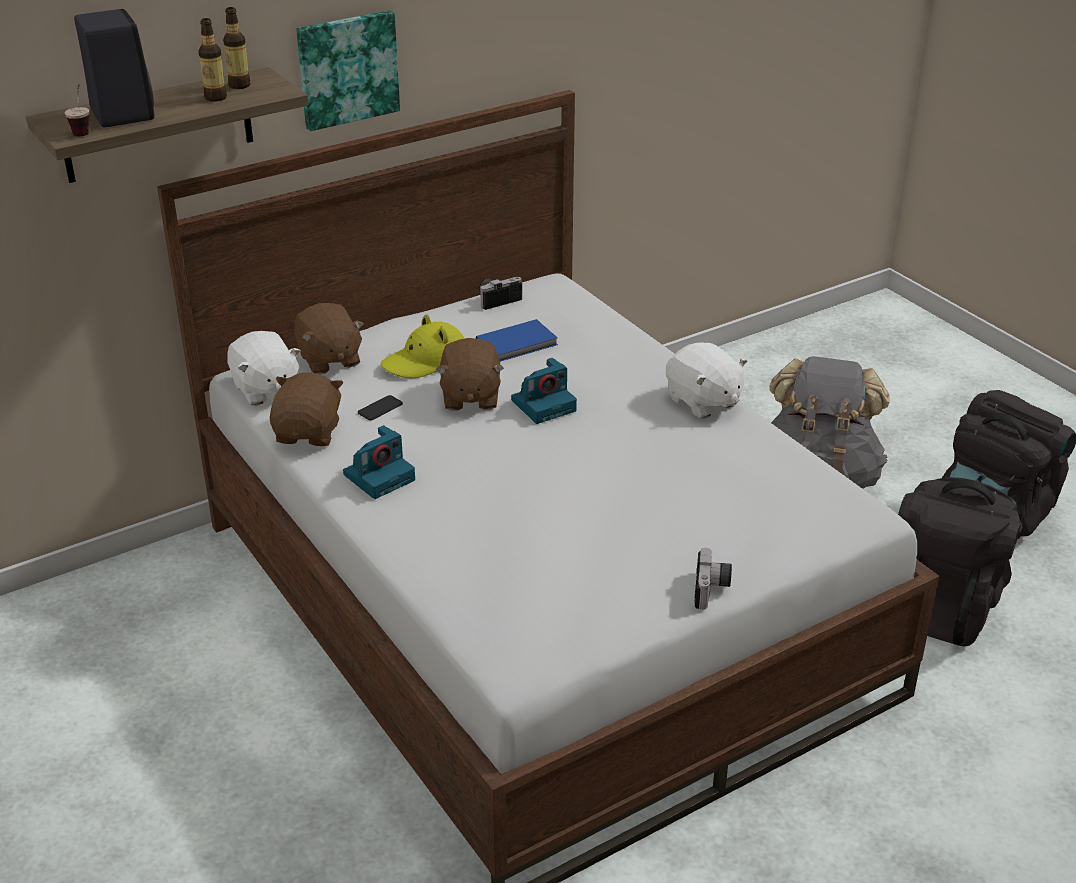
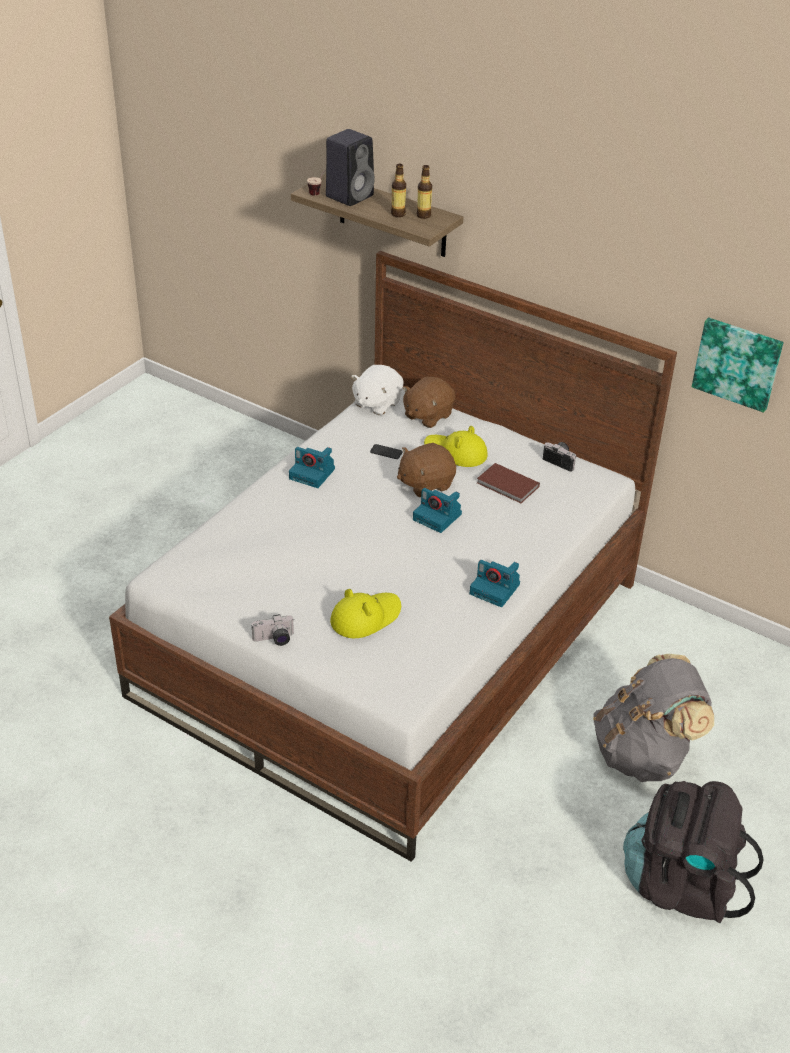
camera: 65 degrees right, 5 degrees up
brown plush toy [270,372,343,446] -> none
picture [296,10,400,131] -> picture moved to [692,318,783,413]
blue book [476,319,558,362] -> brown book [477,463,540,503]
white plush toy [666,342,747,418] -> camera [470,560,520,607]
black backpack [898,477,1022,647] -> none
none -> yellow hat [330,589,401,638]

